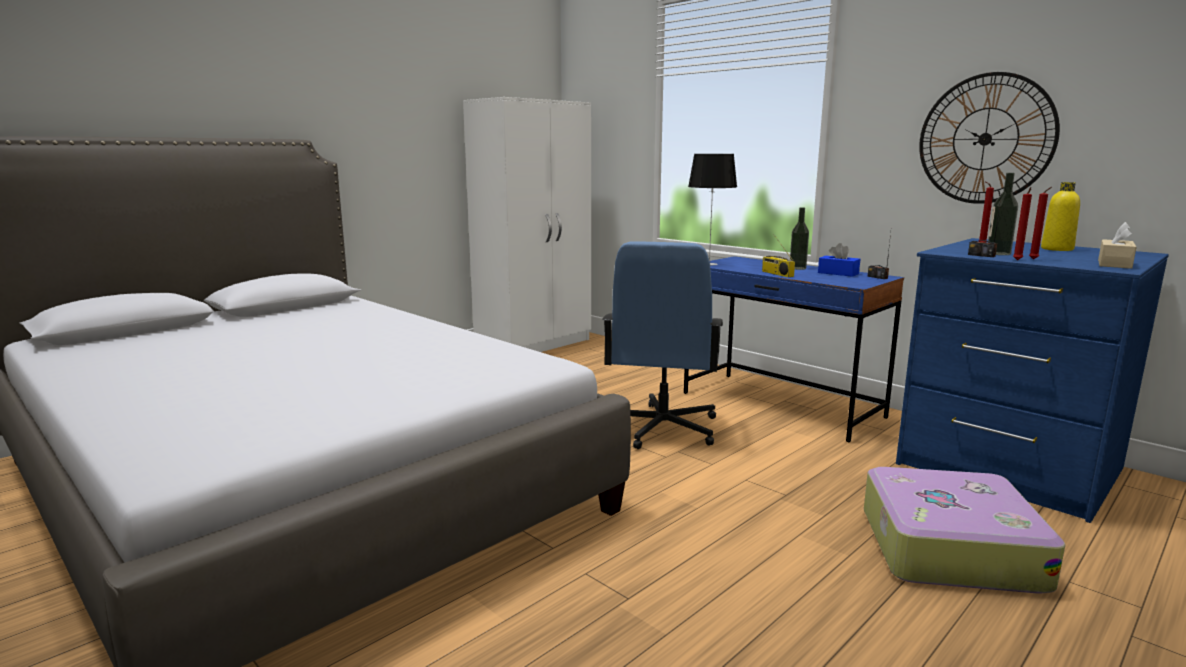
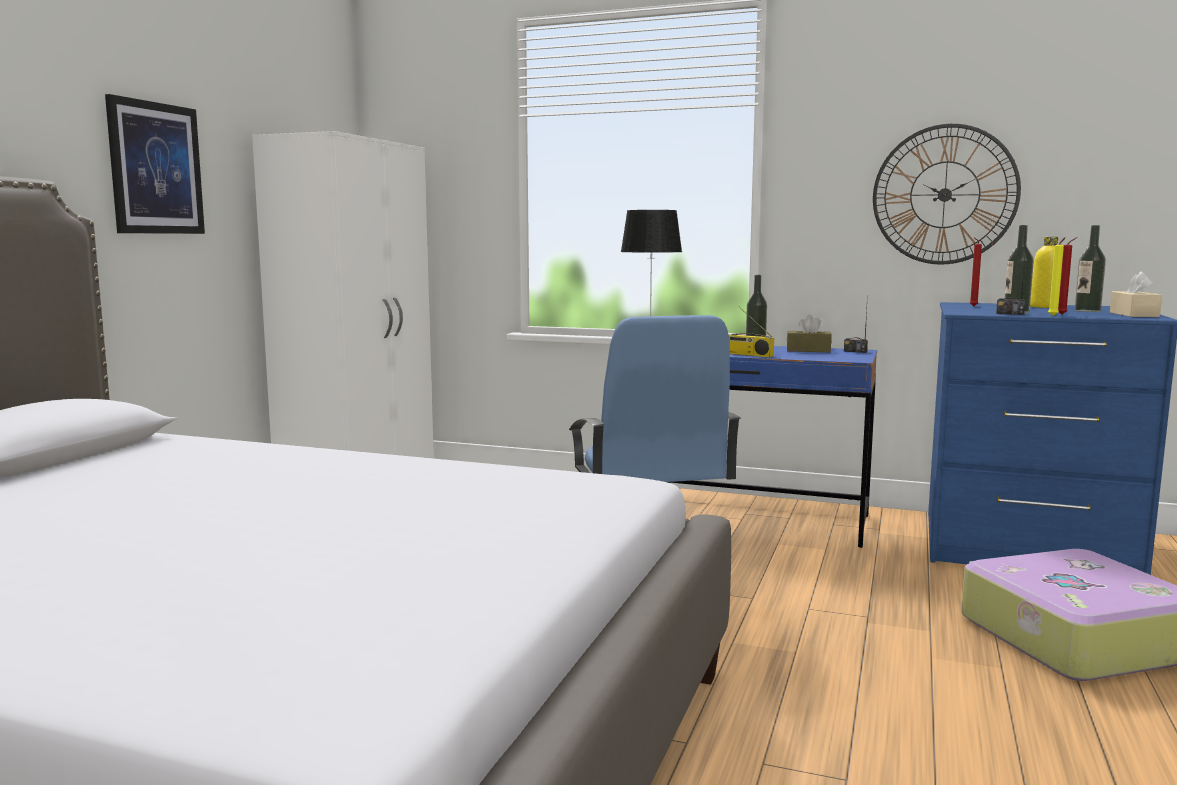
camera: 25 degrees left, 5 degrees down
blue tissue box [818,243,860,277] -> brown tissue box [787,315,832,352]
red candle [1013,187,1032,260] -> yellow candle [1048,237,1065,316]
none -> picture [105,94,205,234]
none -> bottle [1075,225,1106,312]

